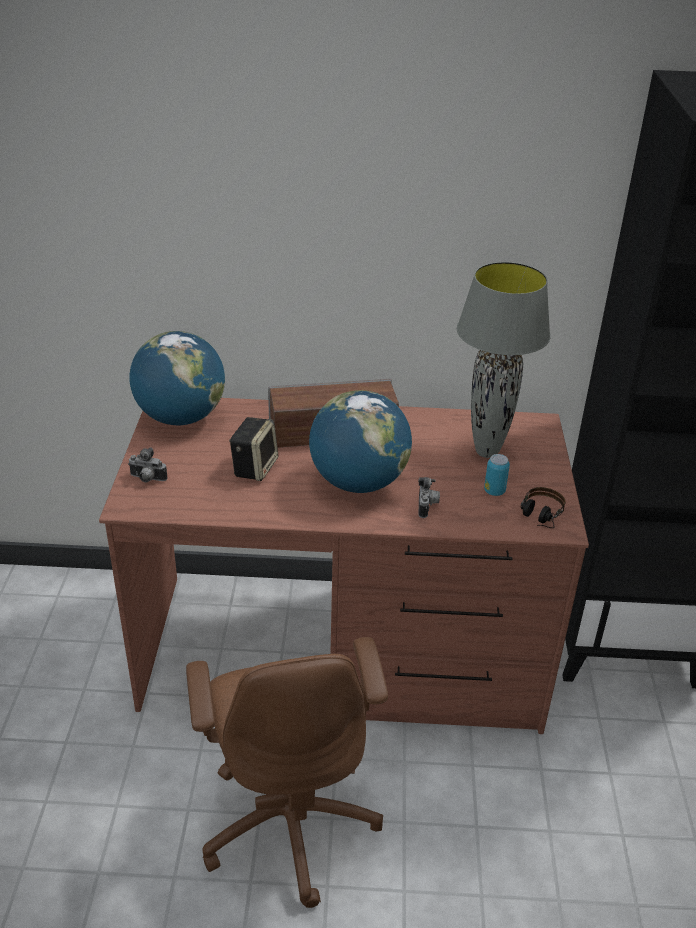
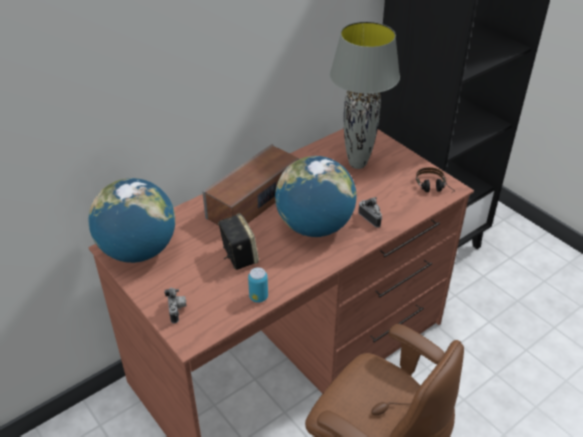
camera: 40 degrees left, 5 degrees up
camera [128,447,168,482] -> camera turned 75 degrees counterclockwise [164,287,186,324]
can [484,454,510,496] -> can moved to [248,267,268,303]

